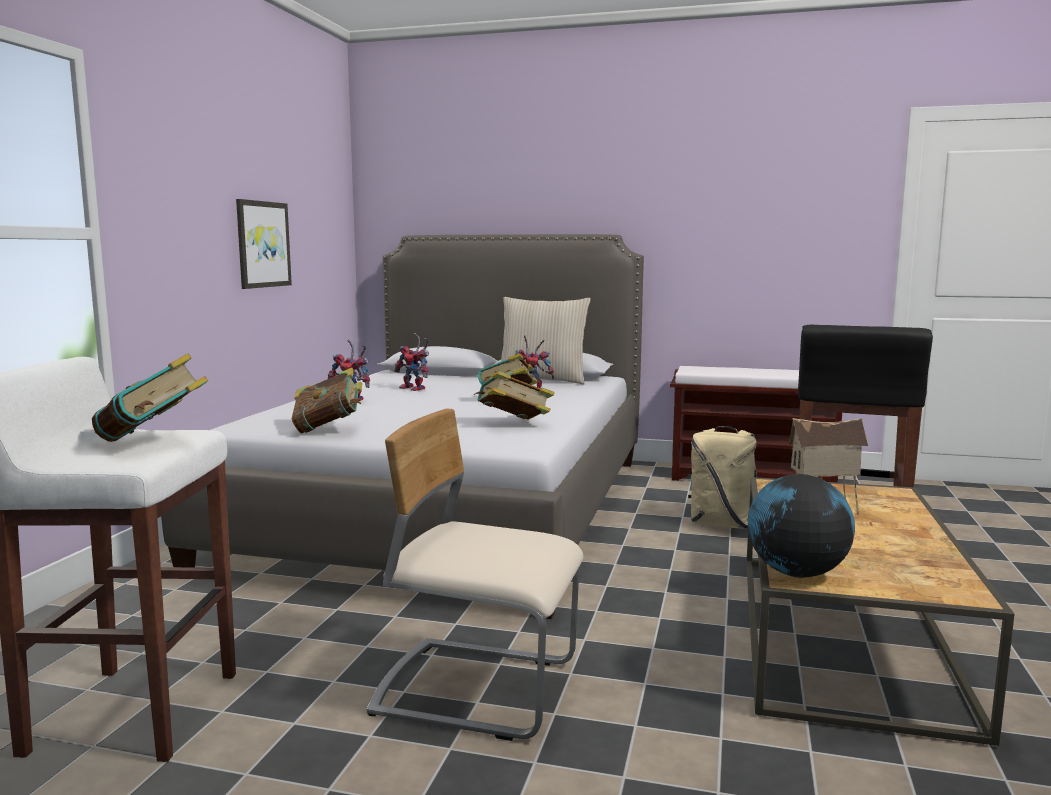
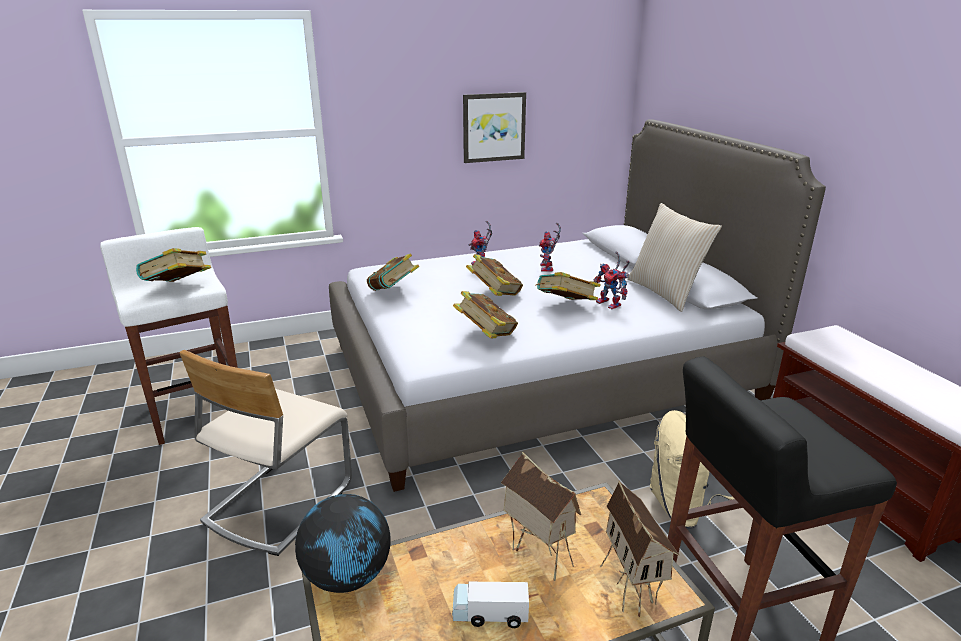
camera: 55 degrees right, 15 degrees up
beige chair [367,409,583,741] -> beige chair turned 135 degrees counterclockwise [179,350,352,556]
none -> toy truck [452,582,529,628]
none -> book [466,254,523,296]
none -> toy house [600,481,679,617]

